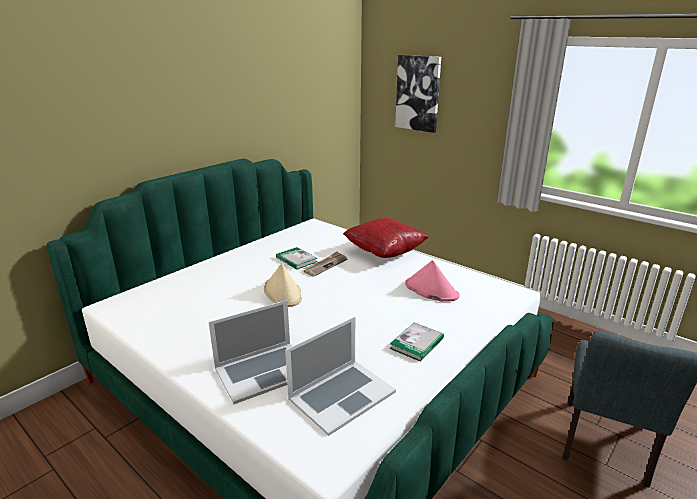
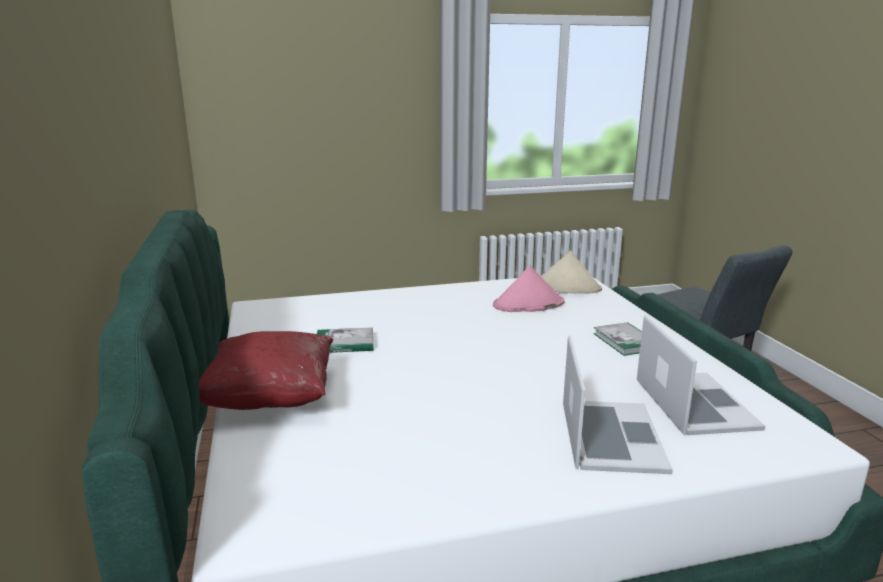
camera: 55 degrees left, 5 degrees down
beige hat [264,263,302,307] -> beige hat moved to [541,251,602,294]
newspaper [303,251,347,277] -> none
red pillow [343,218,428,258] -> red pillow moved to [199,331,333,410]
picture [395,55,441,133] -> none

